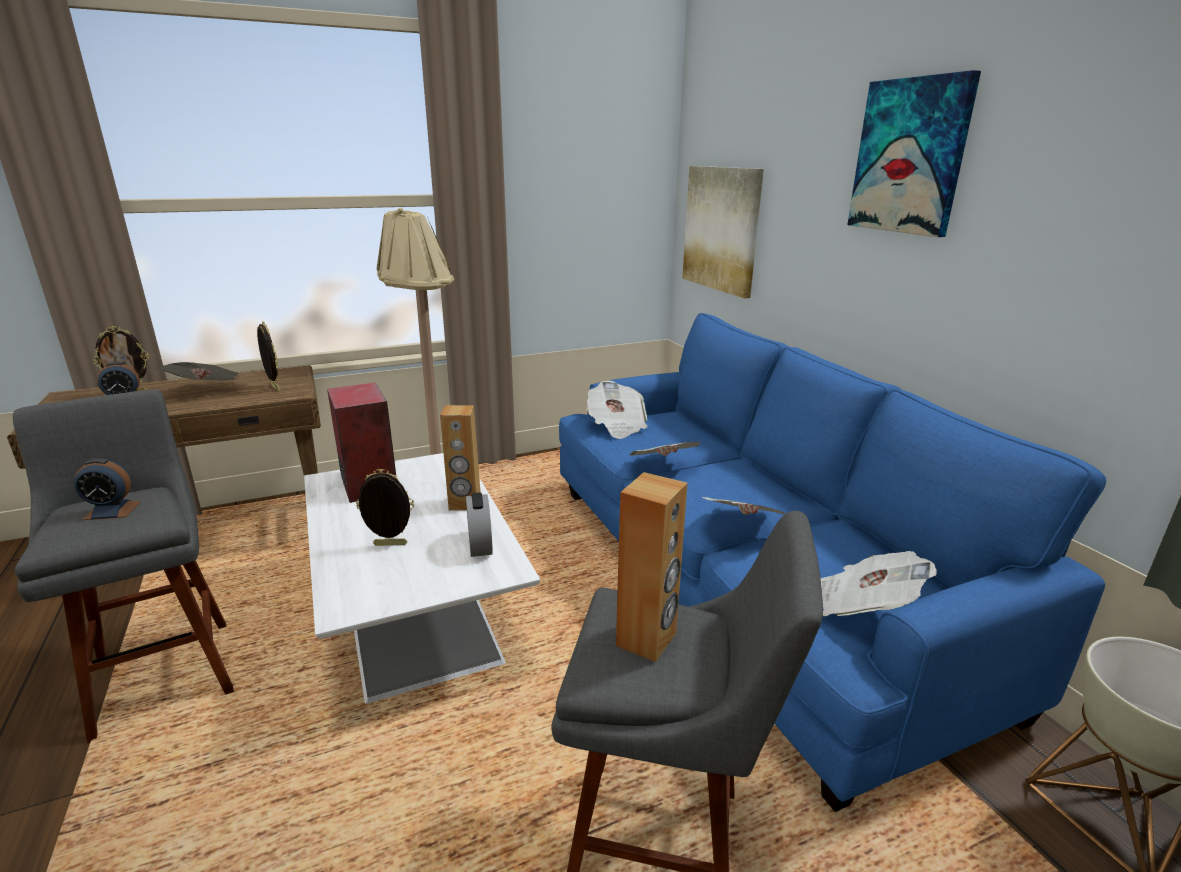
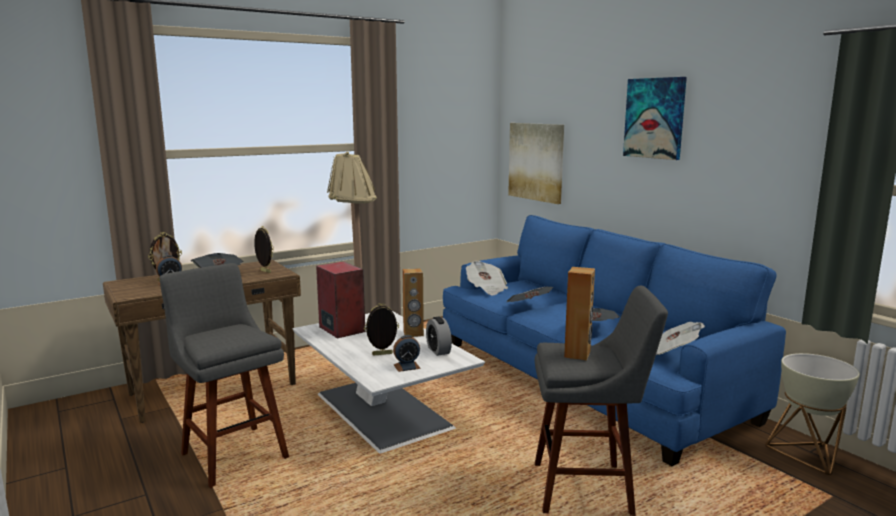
camera: 10 degrees left, 10 degrees down
alarm clock [74,458,141,520] -> alarm clock moved to [393,335,421,372]

